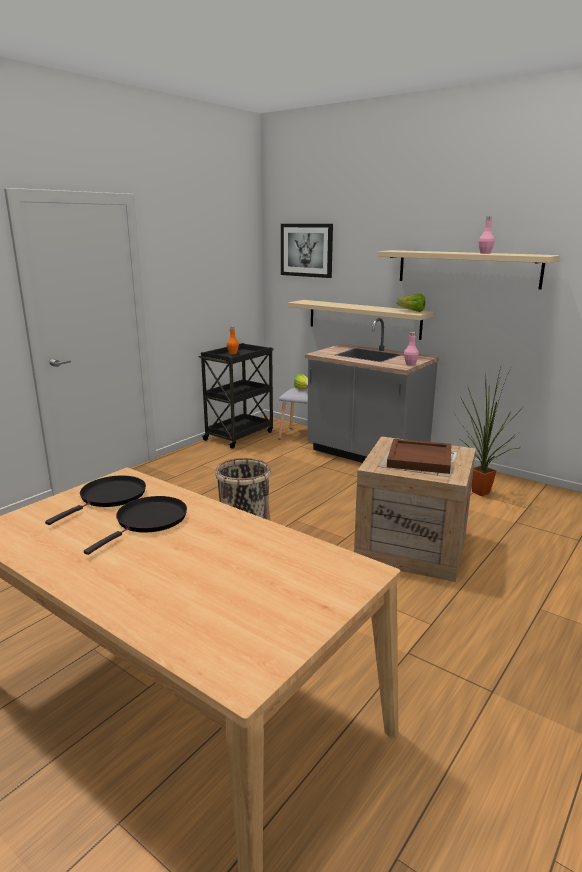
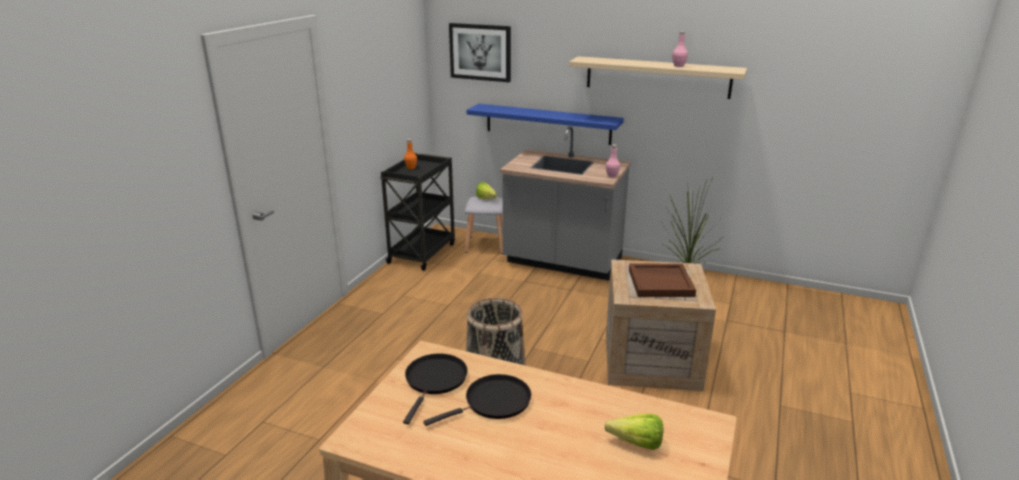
camera: 15 degrees left, 5 degrees up
black frying pan [84,496,187,555] -> black frying pan turned 45 degrees clockwise [423,374,531,426]
beige shelf [288,300,434,340] -> blue shelf [466,104,624,145]
lettuce [397,294,425,312] -> lettuce moved to [605,414,663,450]

